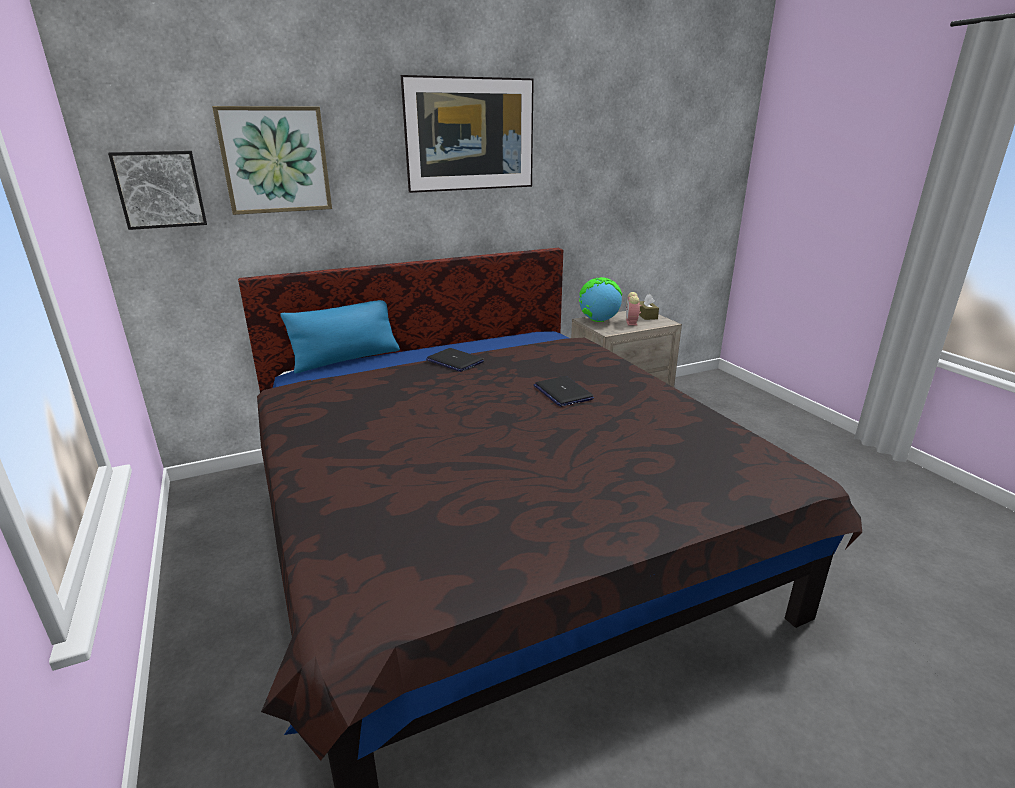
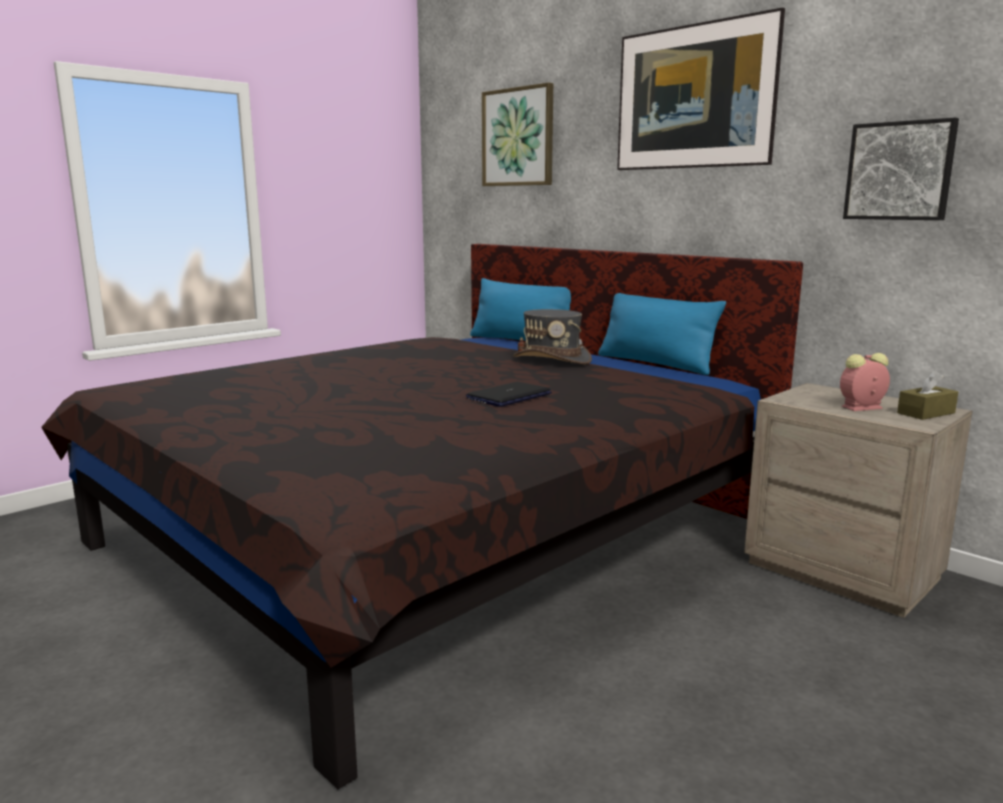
camera: 70 degrees right, 10 degrees down
picture [108,151,207,230] -> picture moved to [843,118,959,220]
laptop [426,348,484,372] -> grey hat [513,309,592,365]
globe [579,277,622,322] -> none
none -> blue pillow [598,293,726,375]

